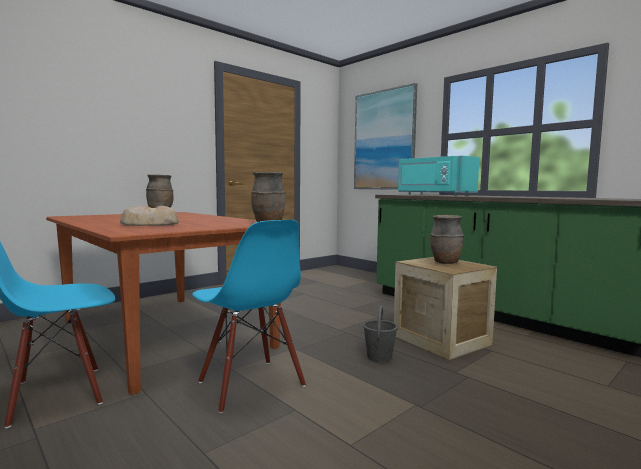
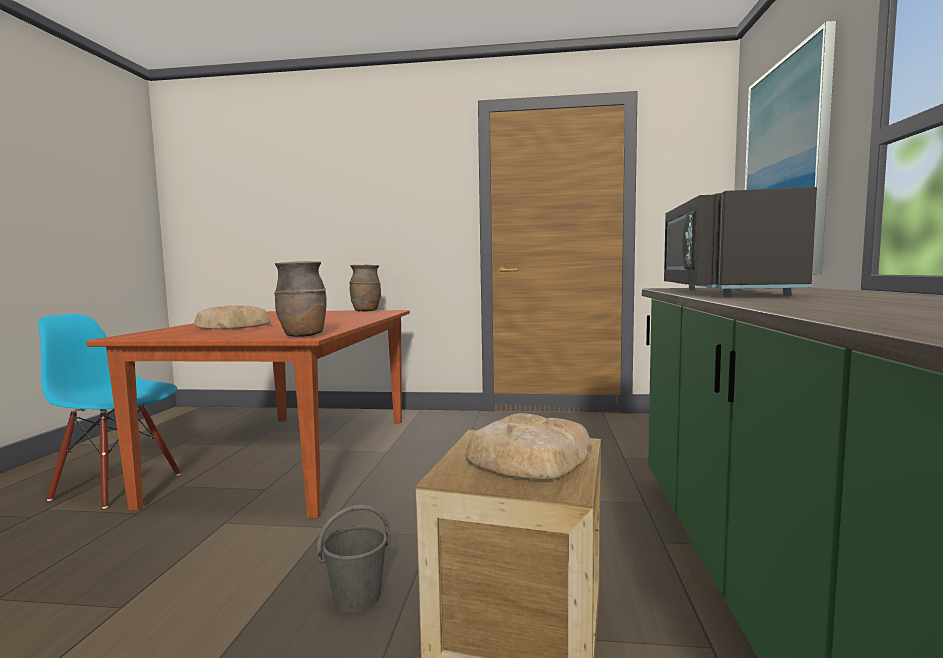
camera: 50 degrees right, 0 degrees up
blue chair [192,220,306,413] -> none
turquoise microwave [398,156,479,196] -> black microwave [664,187,817,296]
brown vase [430,215,464,264] -> bread [466,413,592,480]

